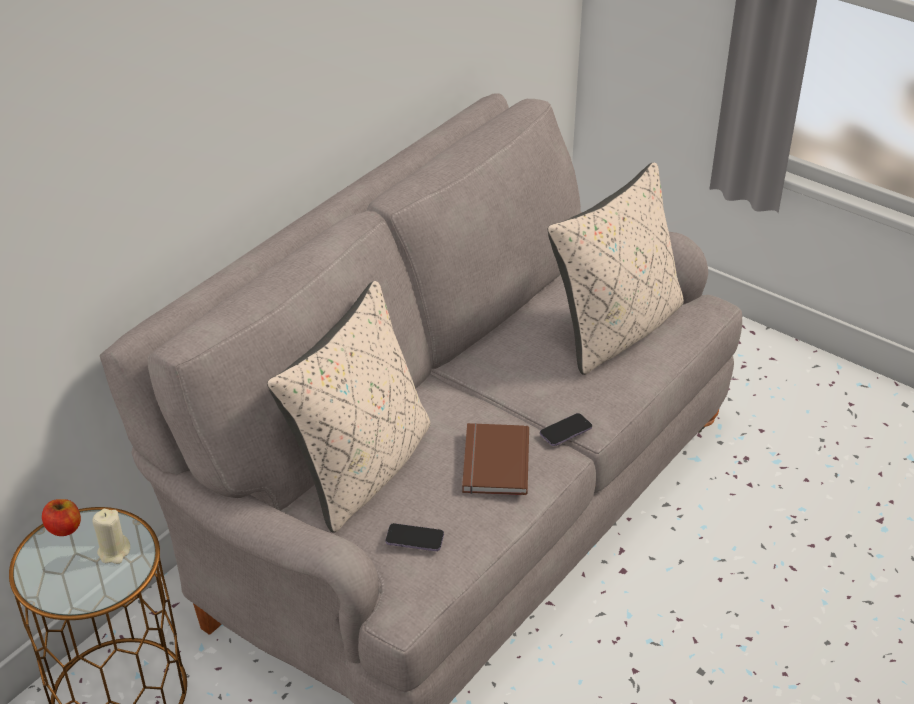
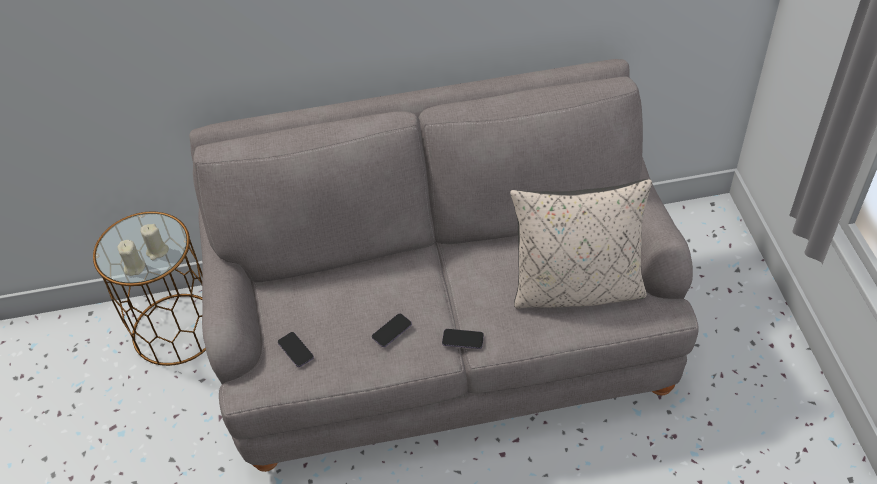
camera: 45 degrees right, 10 degrees up
apple [42,499,81,536] -> none
beige pillow [267,281,430,533] -> none
brown book [462,423,529,495] -> phone [372,313,412,347]
none -> beige candle [117,240,145,276]

